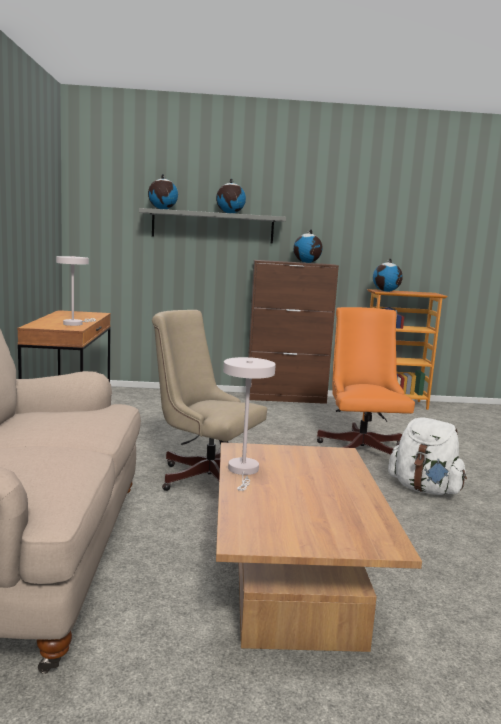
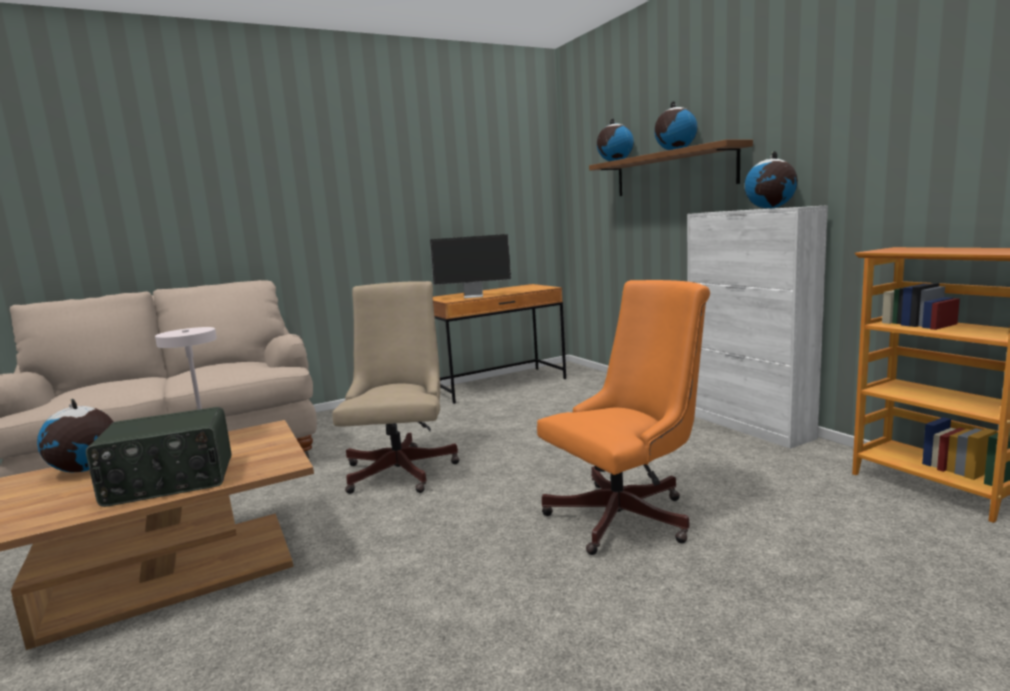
camera: 65 degrees right, 0 degrees up
white table lamp [56,256,96,326] -> monitor [430,234,511,298]
grey shelf [139,208,286,244] -> brown shelf [589,140,753,196]
brown cabinet [248,260,339,404] -> white cabinet [687,205,828,449]
globe [373,258,403,292] -> globe moved to [37,399,113,472]
white backpack [388,417,467,495] -> none
none -> radio [86,407,231,507]

